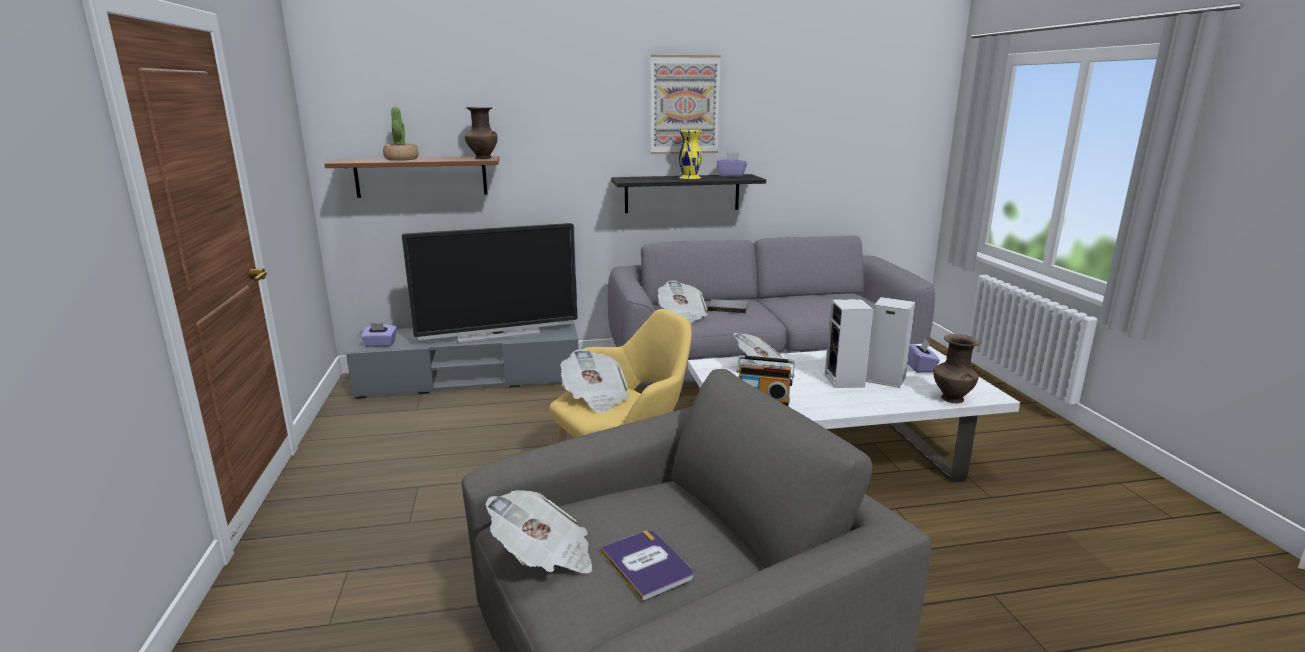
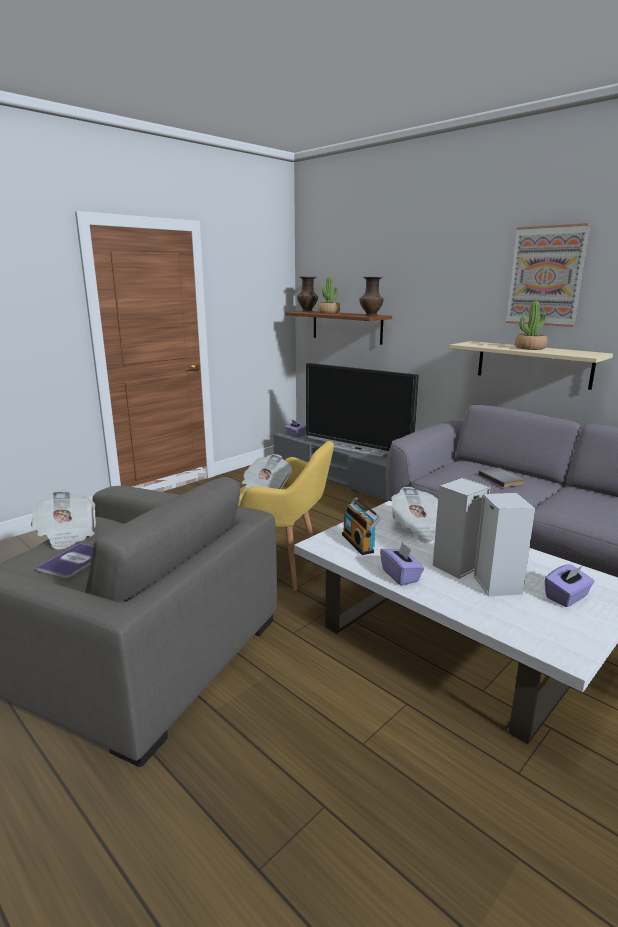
camera: 55 degrees right, 0 degrees up
black shelf [611,174,766,213] -> beige shelf [449,341,613,390]
newspaper [658,280,708,323] -> none
yellow vase [679,130,702,179] -> potted plant [515,301,548,350]
purple tissue box [717,153,747,177] -> purple tissue box moved to [380,542,424,586]
brown vase [933,334,980,403] -> brown vase moved to [297,277,318,311]

